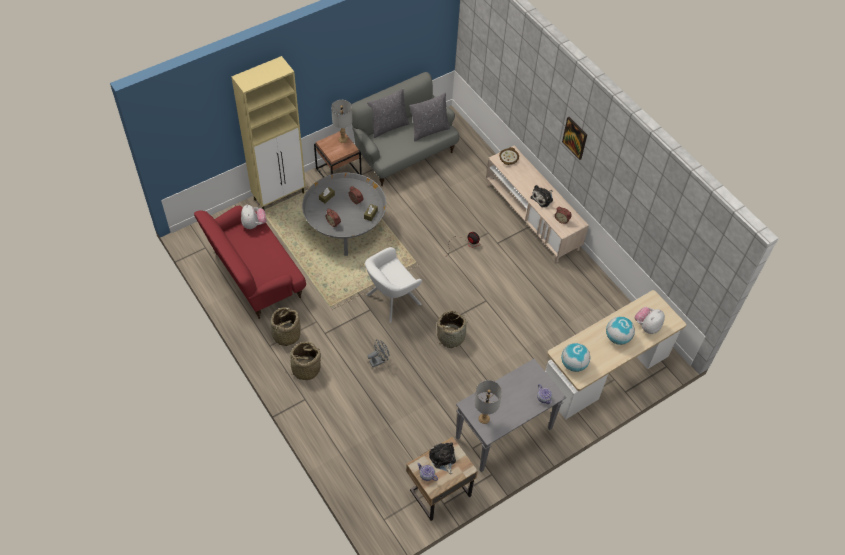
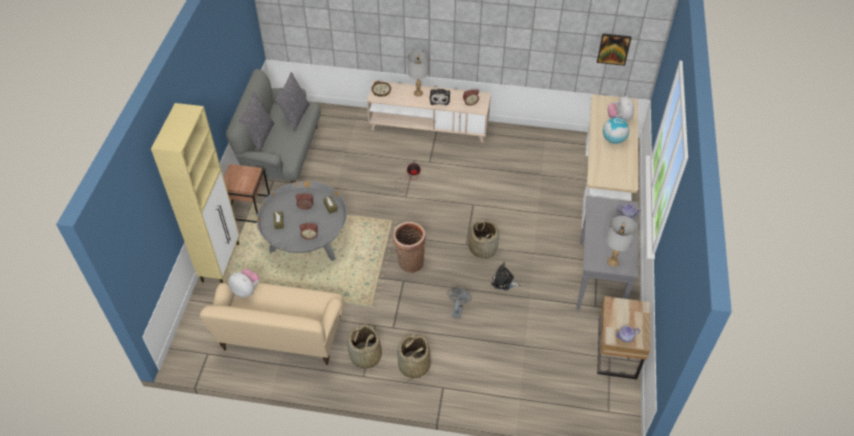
camera: 45 degrees left, 5 degrees down
red sofa [194,206,306,319] -> beige sofa [199,282,344,365]
grey table lamp [331,100,353,143] -> grey table lamp moved to [408,50,428,97]
white armchair [365,247,422,323] -> basket [393,221,426,273]
plush toy [429,442,456,474] -> plush toy moved to [491,263,520,291]
globe [561,343,591,372] -> none
picture [562,117,587,160] -> picture moved to [597,33,632,66]

